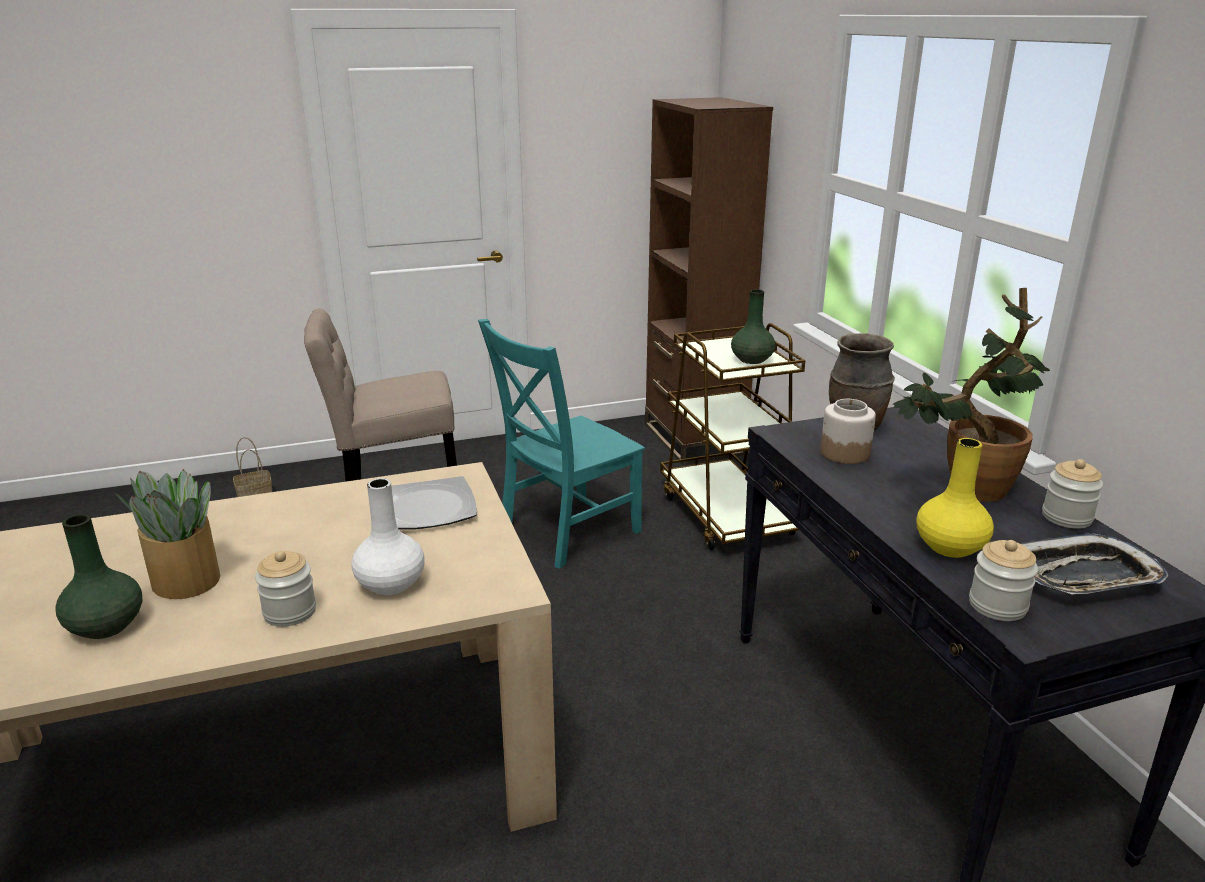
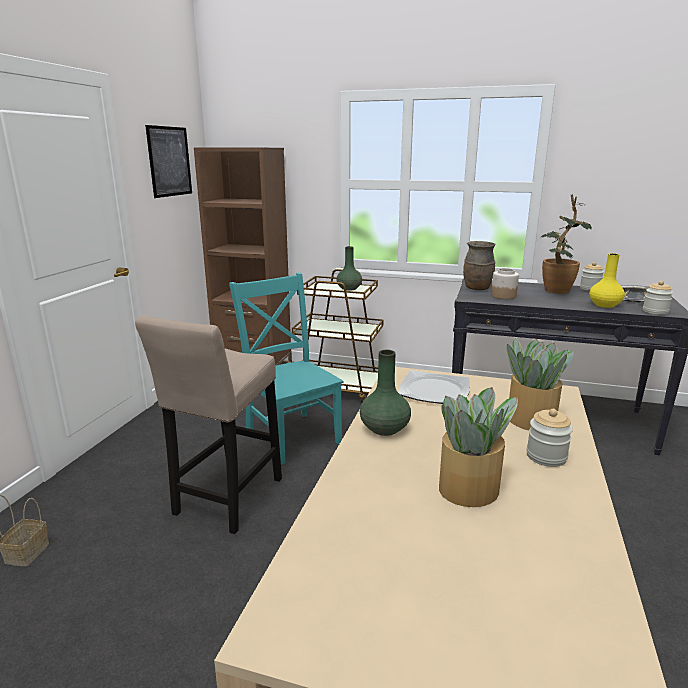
camera: 55 degrees left, 5 degrees down
green vase [55,514,142,639] -> green vase moved to [360,350,411,436]
white vase [351,478,425,595] -> potted plant [506,338,574,431]
turquoise chair [478,319,645,569] -> turquoise chair turned 150 degrees clockwise [229,273,344,465]
none -> picture [145,125,192,198]

